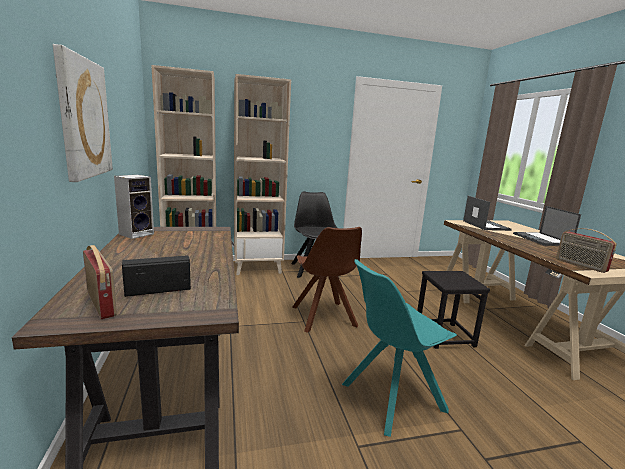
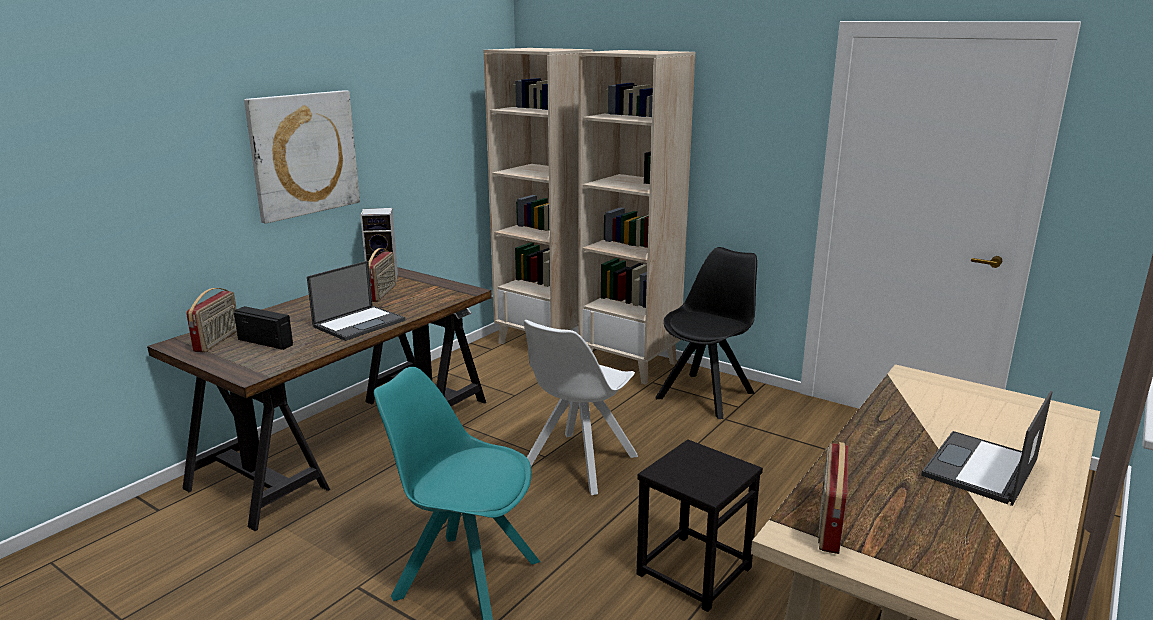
camera: 50 degrees right, 5 degrees up
brown chair [292,227,362,333] -> white chair [524,320,638,495]
laptop [463,196,512,231] -> laptop moved to [307,261,405,341]
none -> radio [369,248,396,302]

